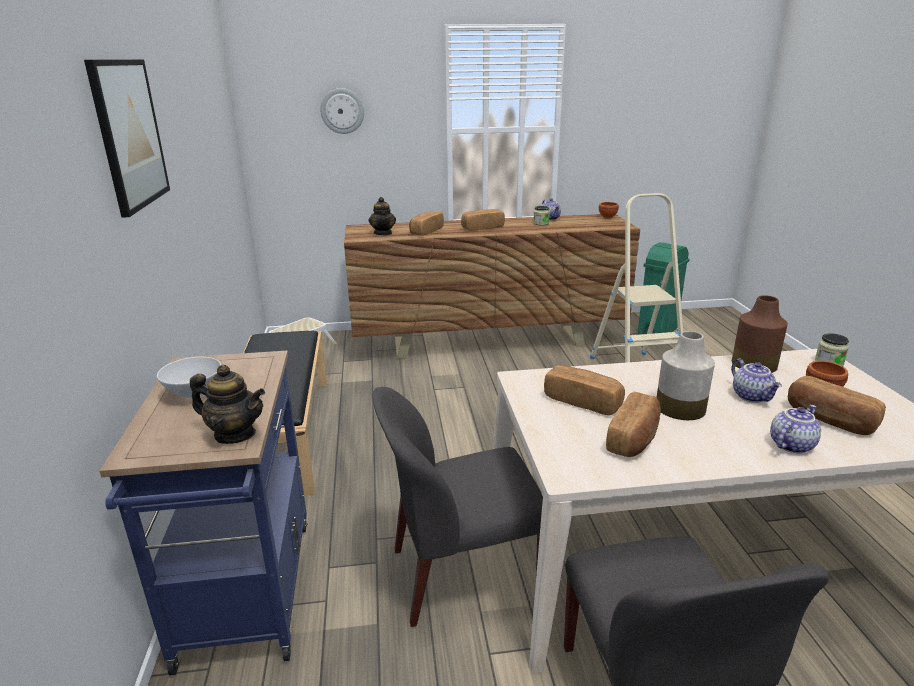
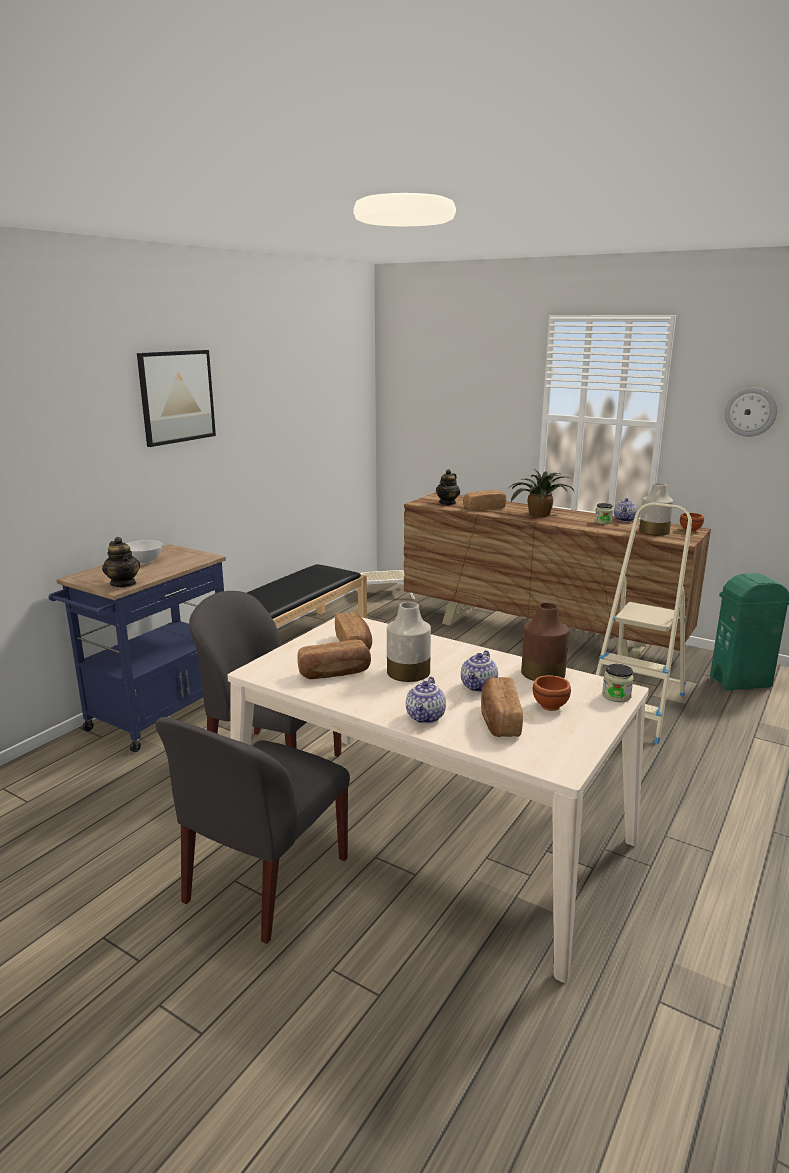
camera: 40 degrees right, 5 degrees down
wall clock [320,88,364,134] -> wall clock moved to [724,387,777,437]
bread [461,209,505,231] -> potted plant [509,469,574,517]
teapot [770,405,821,453] -> teapot turned 105 degrees clockwise [406,677,446,724]
none -> beige vase [639,483,674,535]

